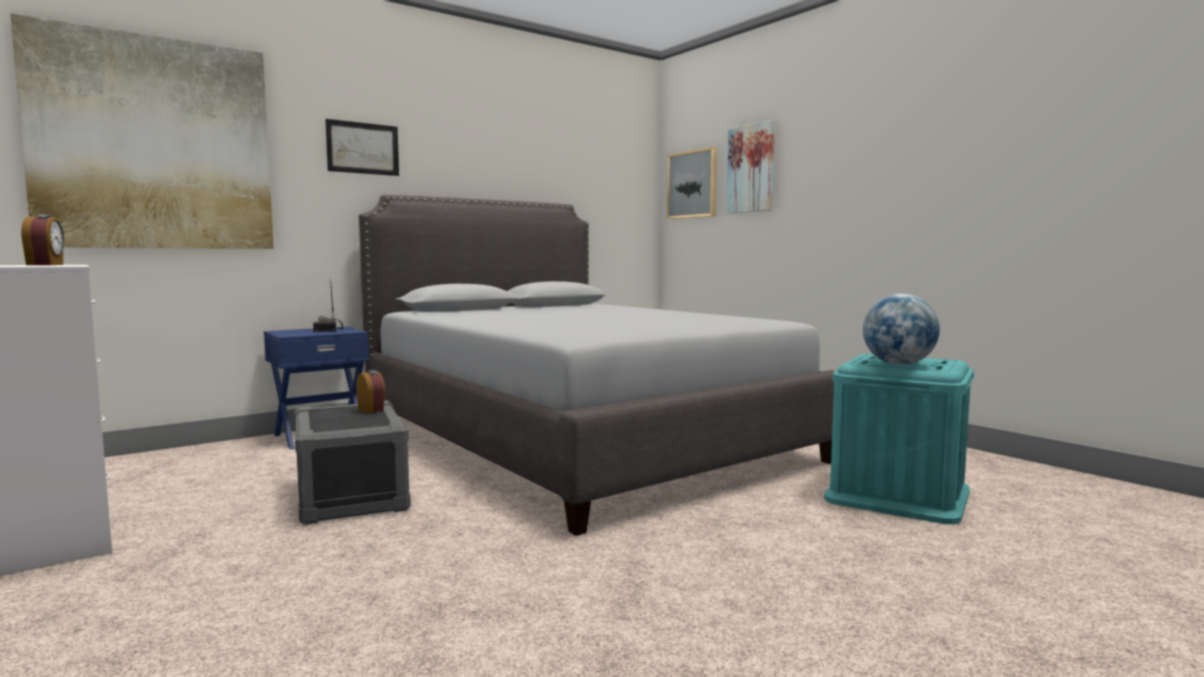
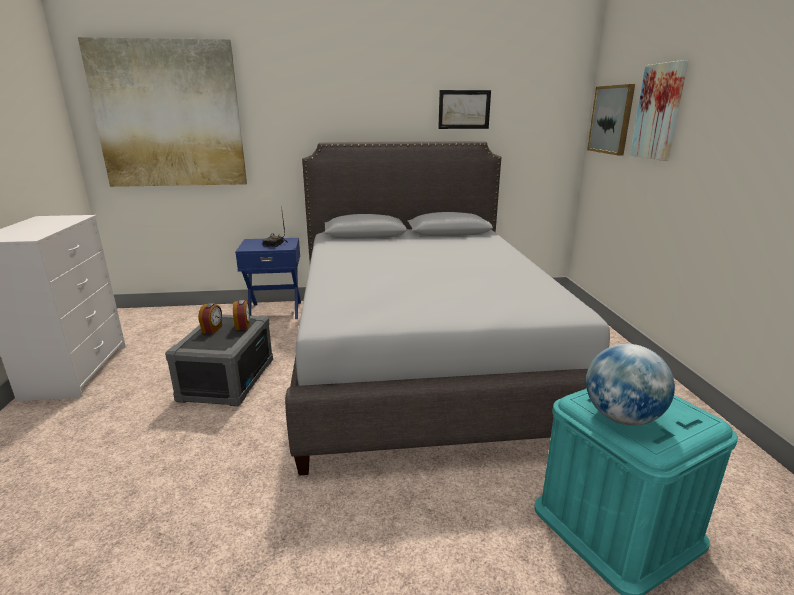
camera: 30 degrees right, 15 degrees up
alarm clock [21,215,64,265] -> alarm clock moved to [198,303,222,334]
picture [325,119,399,176] -> picture moved to [438,90,491,129]

